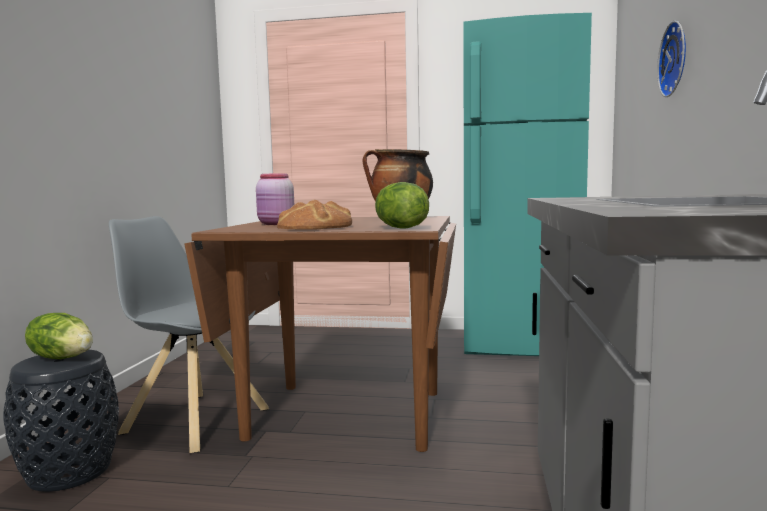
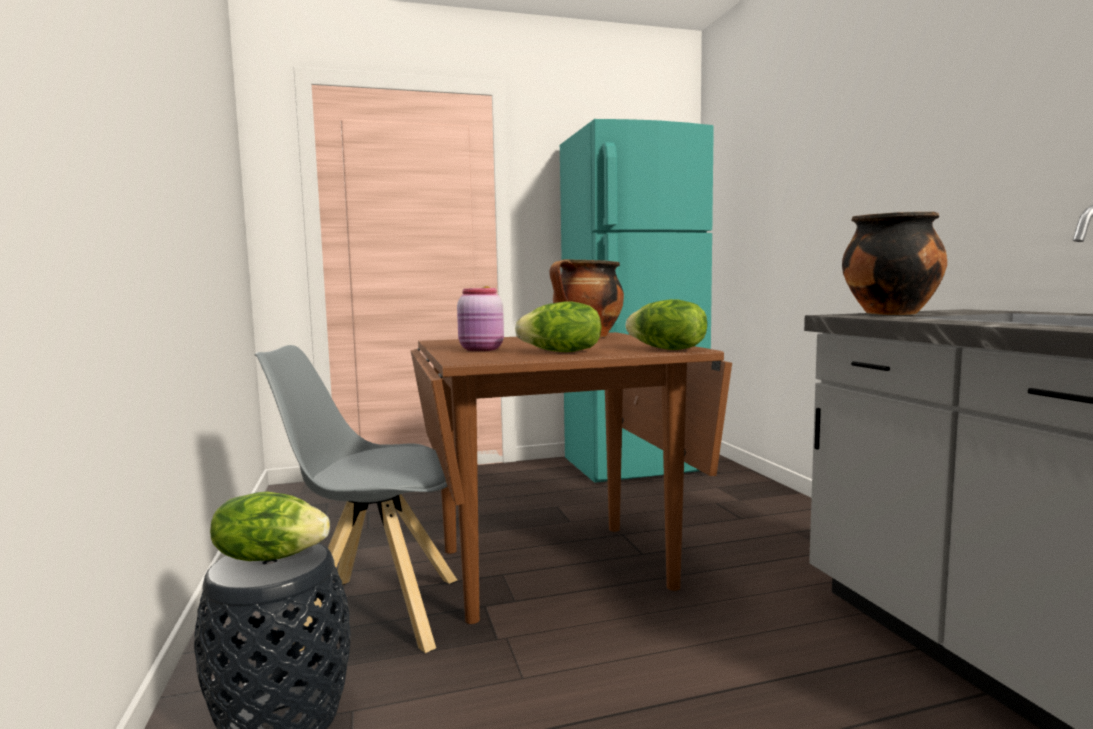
camera: 25 degrees left, 0 degrees up
bread [277,200,352,230] -> lettuce [515,302,602,352]
wall clock [657,21,686,97] -> none
none -> cooking pot [842,212,947,315]

